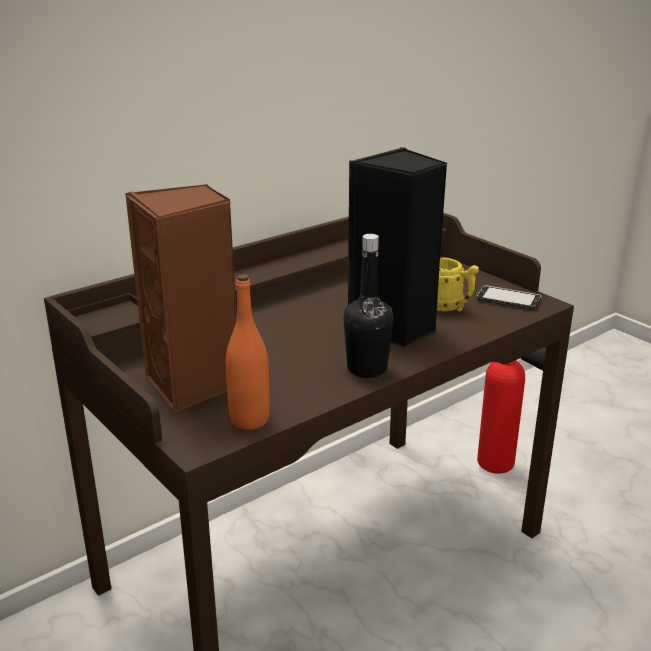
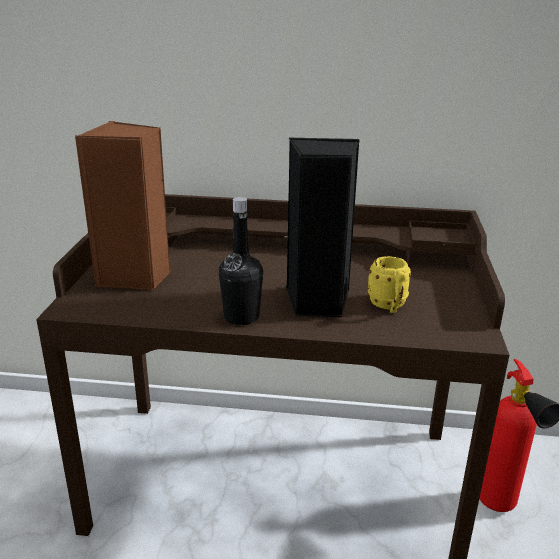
camera: 45 degrees right, 0 degrees up
orange bottle [226,274,270,430] -> none
phone [477,286,542,310] -> none

